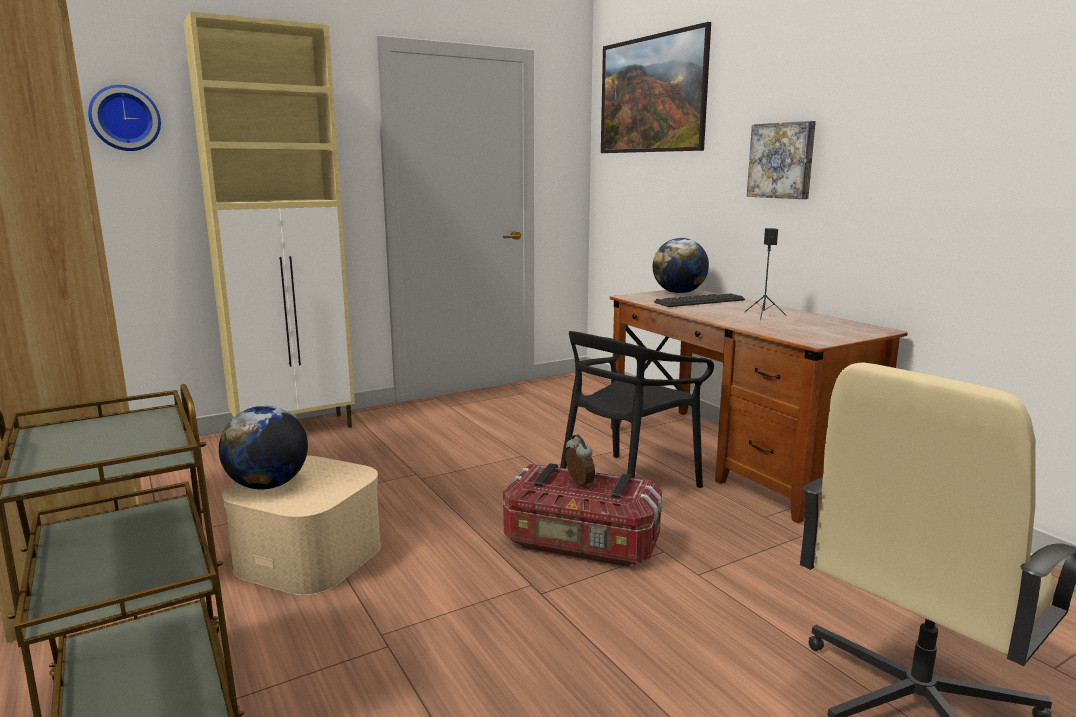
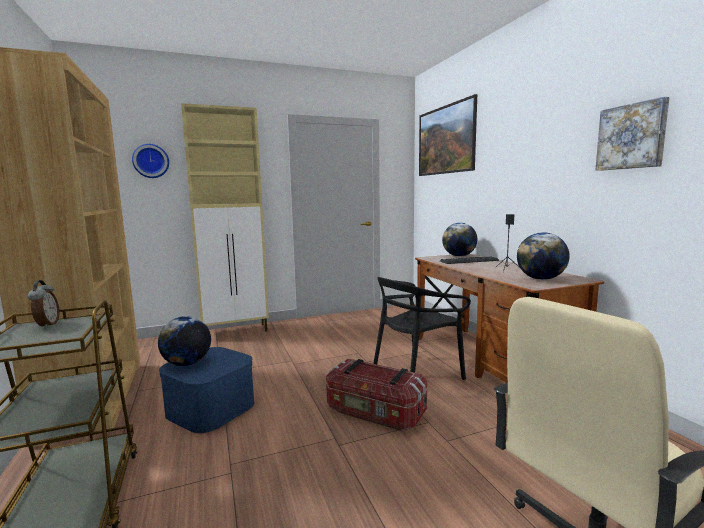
camera: 10 degrees right, 5 degrees down
beige storage box [222,456,381,595] -> blue storage box [159,347,254,433]
alarm clock [566,434,595,488] -> alarm clock moved to [28,280,60,329]
picture [747,121,816,199] -> picture moved to [595,97,669,171]
none -> globe [517,232,570,280]

